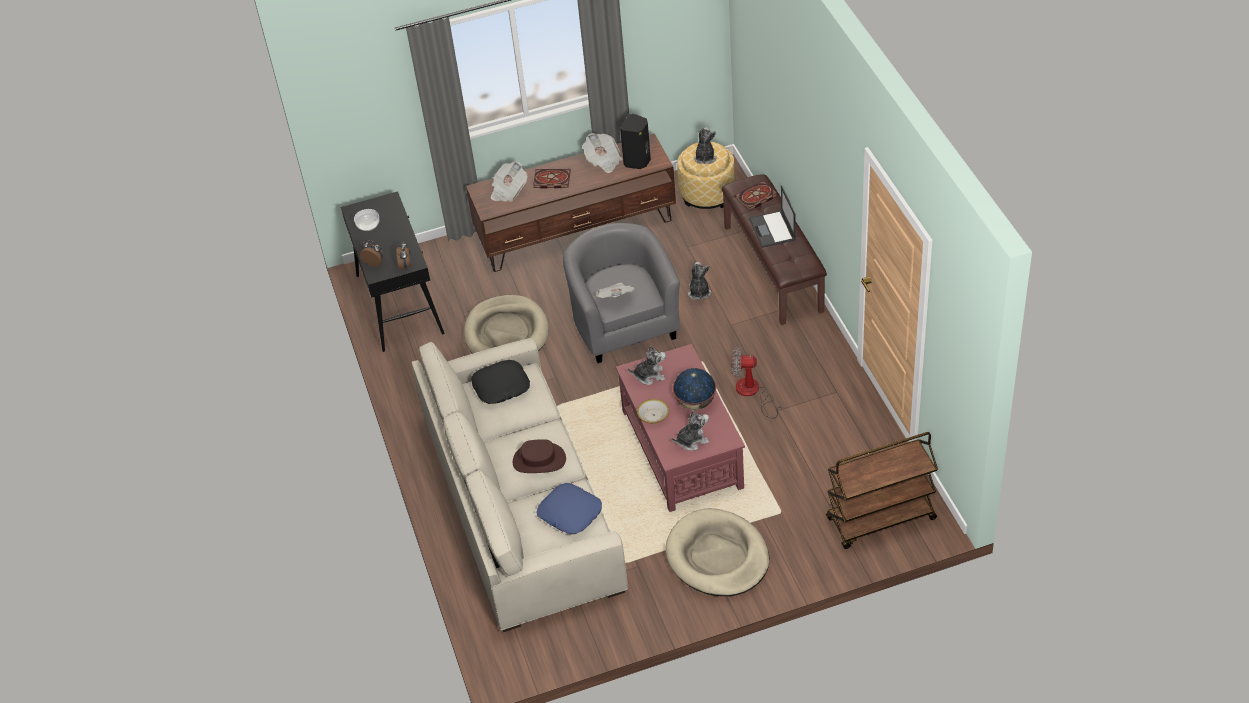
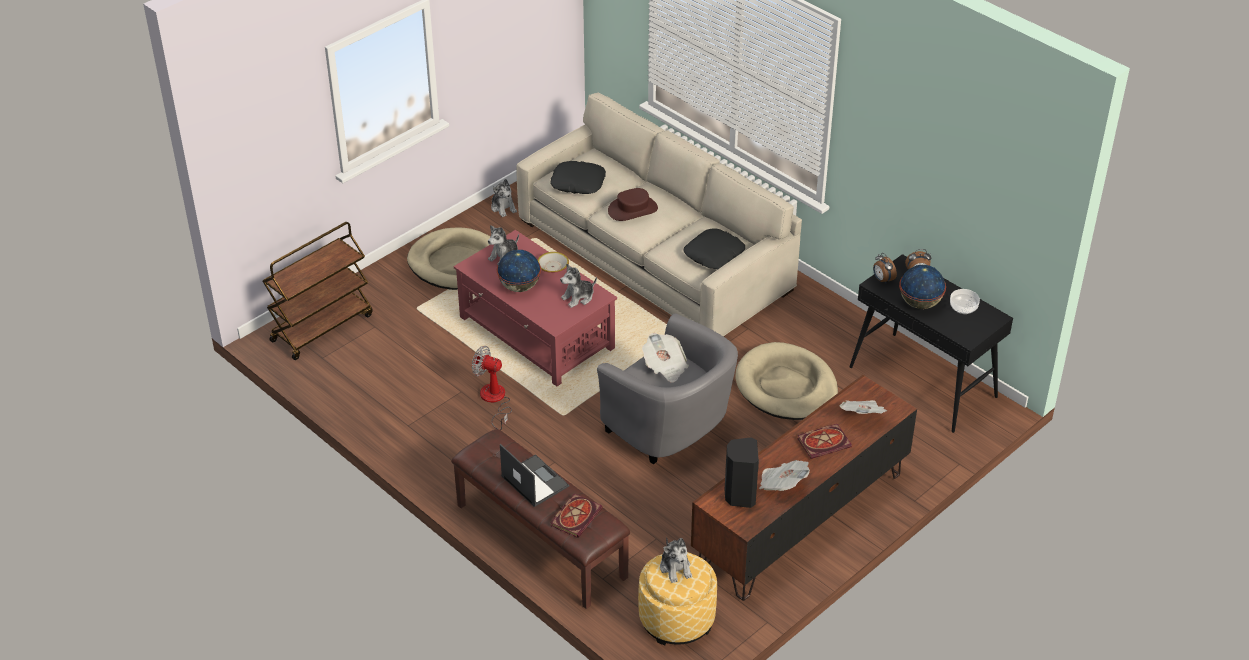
camera: 150 degrees right, 5 degrees down
blue pillow [537,483,602,534] -> black pillow [550,161,606,194]
plush toy [688,262,711,300] -> plush toy moved to [491,179,517,217]
fan [731,347,782,418] -> fan turned 135 degrees counterclockwise [472,346,512,430]
none -> globe [899,265,946,309]

